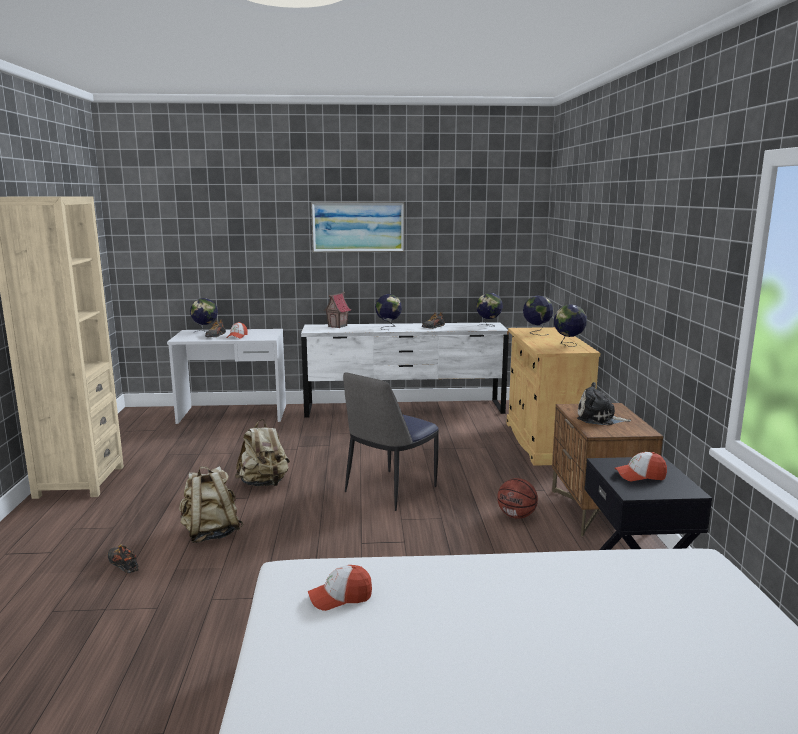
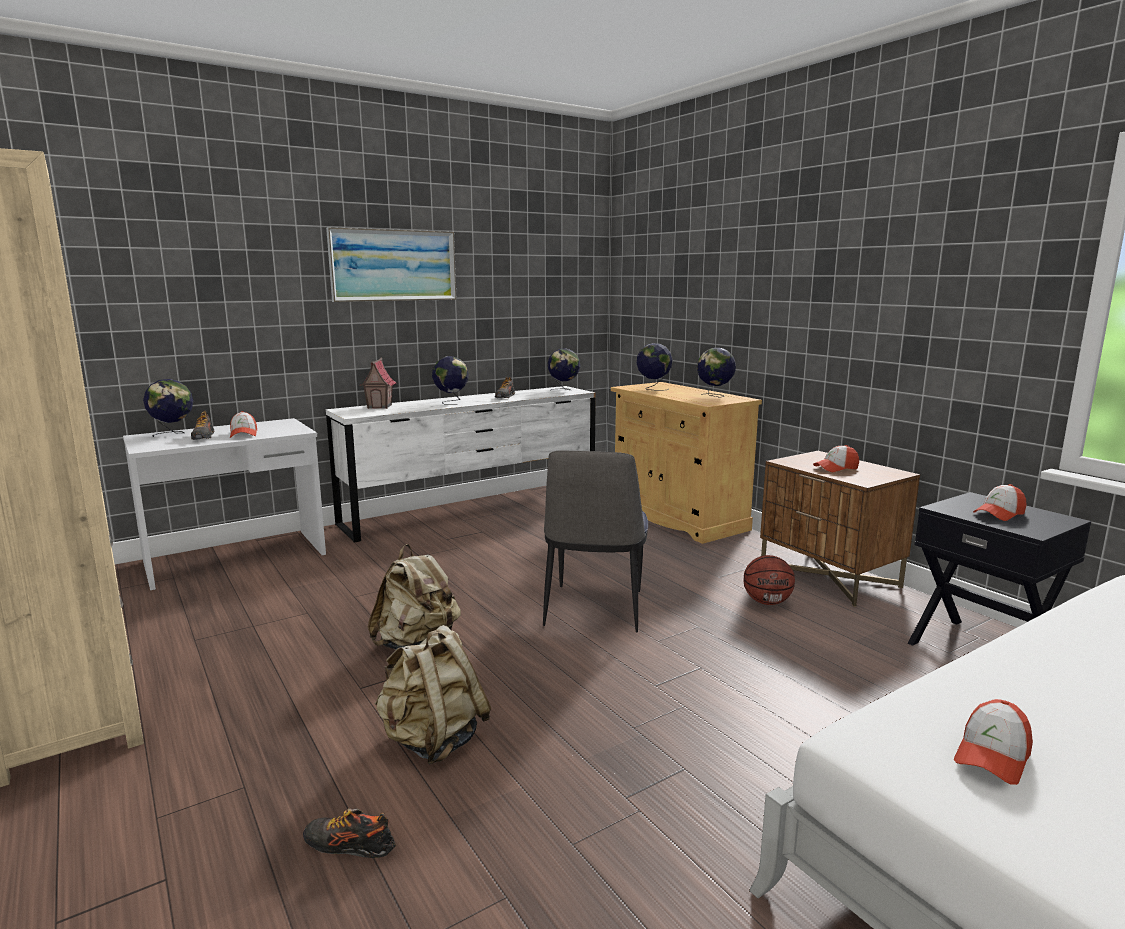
camera: 30 degrees left, 0 degrees up
plush toy [577,382,631,425] -> cap [813,445,859,472]

